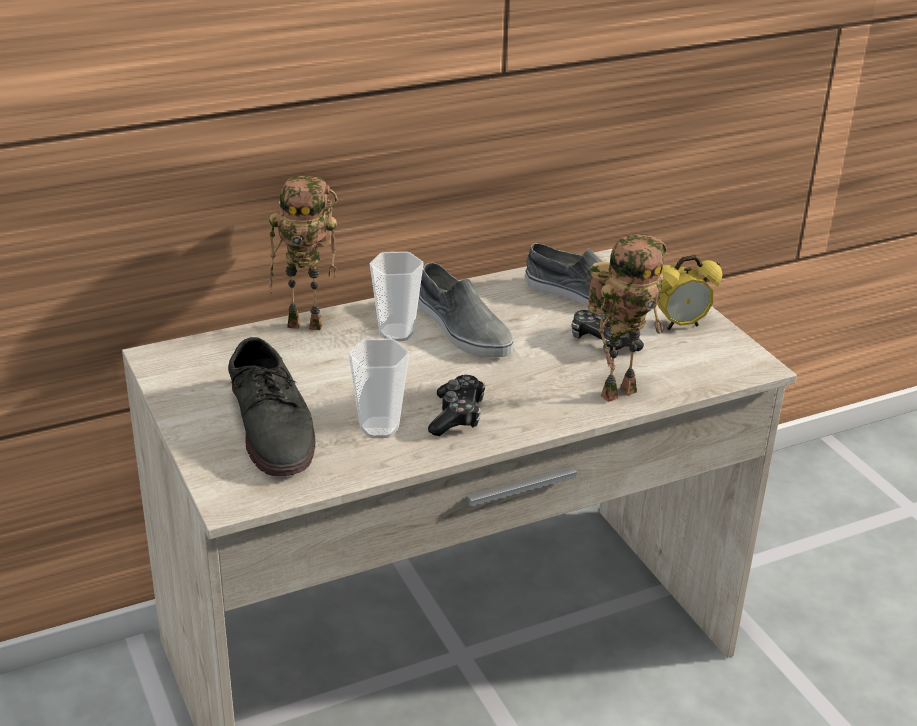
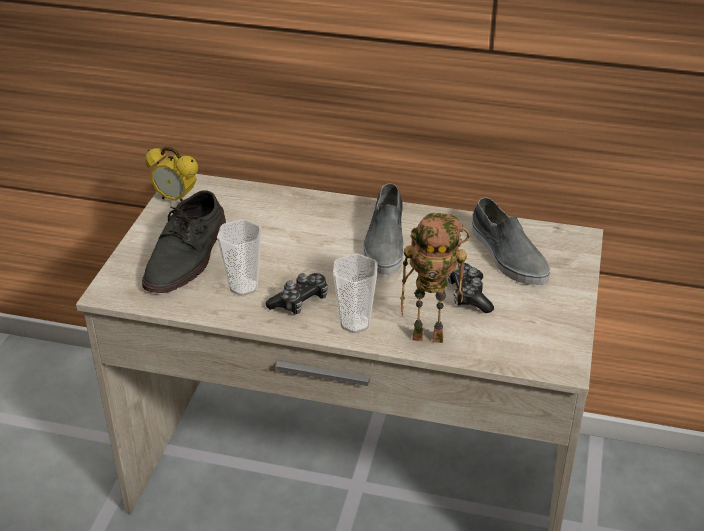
camera: 40 degrees right, 5 degrees up
toy robot [269,176,337,330] -> none
cup [370,251,424,341] -> cup moved to [333,253,378,333]
alarm clock [658,255,722,330] -> alarm clock moved to [145,146,198,201]

